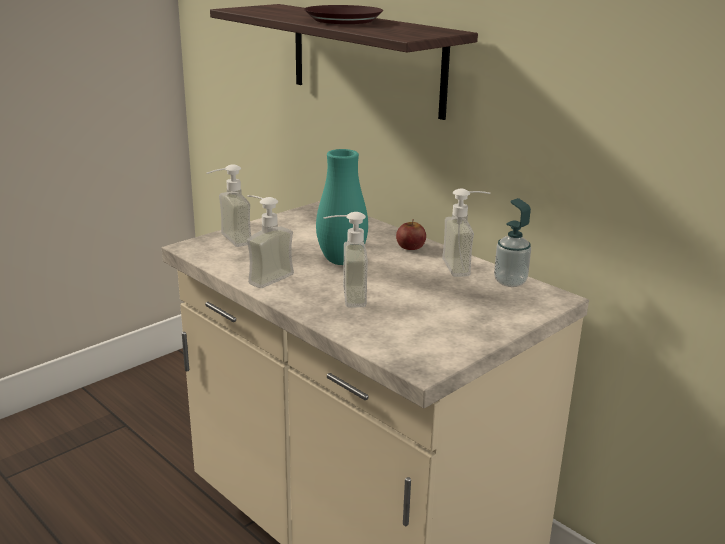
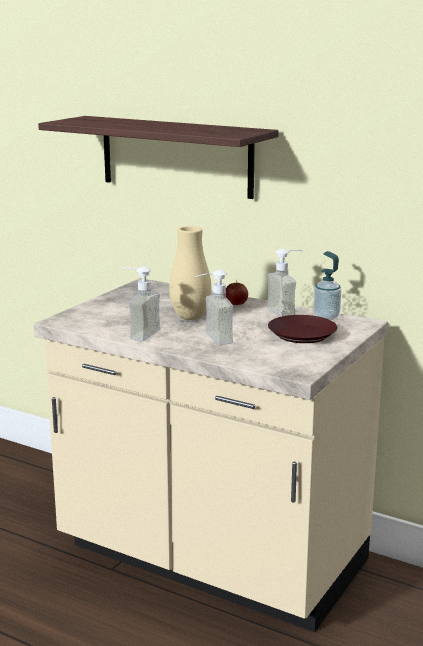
camera: 15 degrees left, 5 degrees down
soap dispenser [207,164,251,247] -> none
brown plate [304,5,383,24] -> brown plate moved to [268,315,337,343]
turquoise vase [316,149,368,265] -> beige vase [169,226,211,320]

